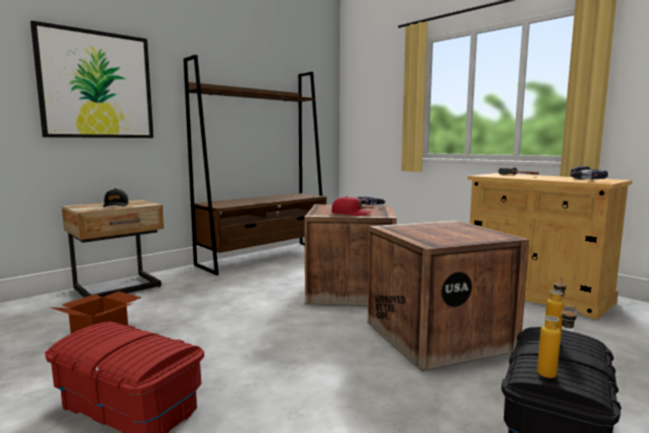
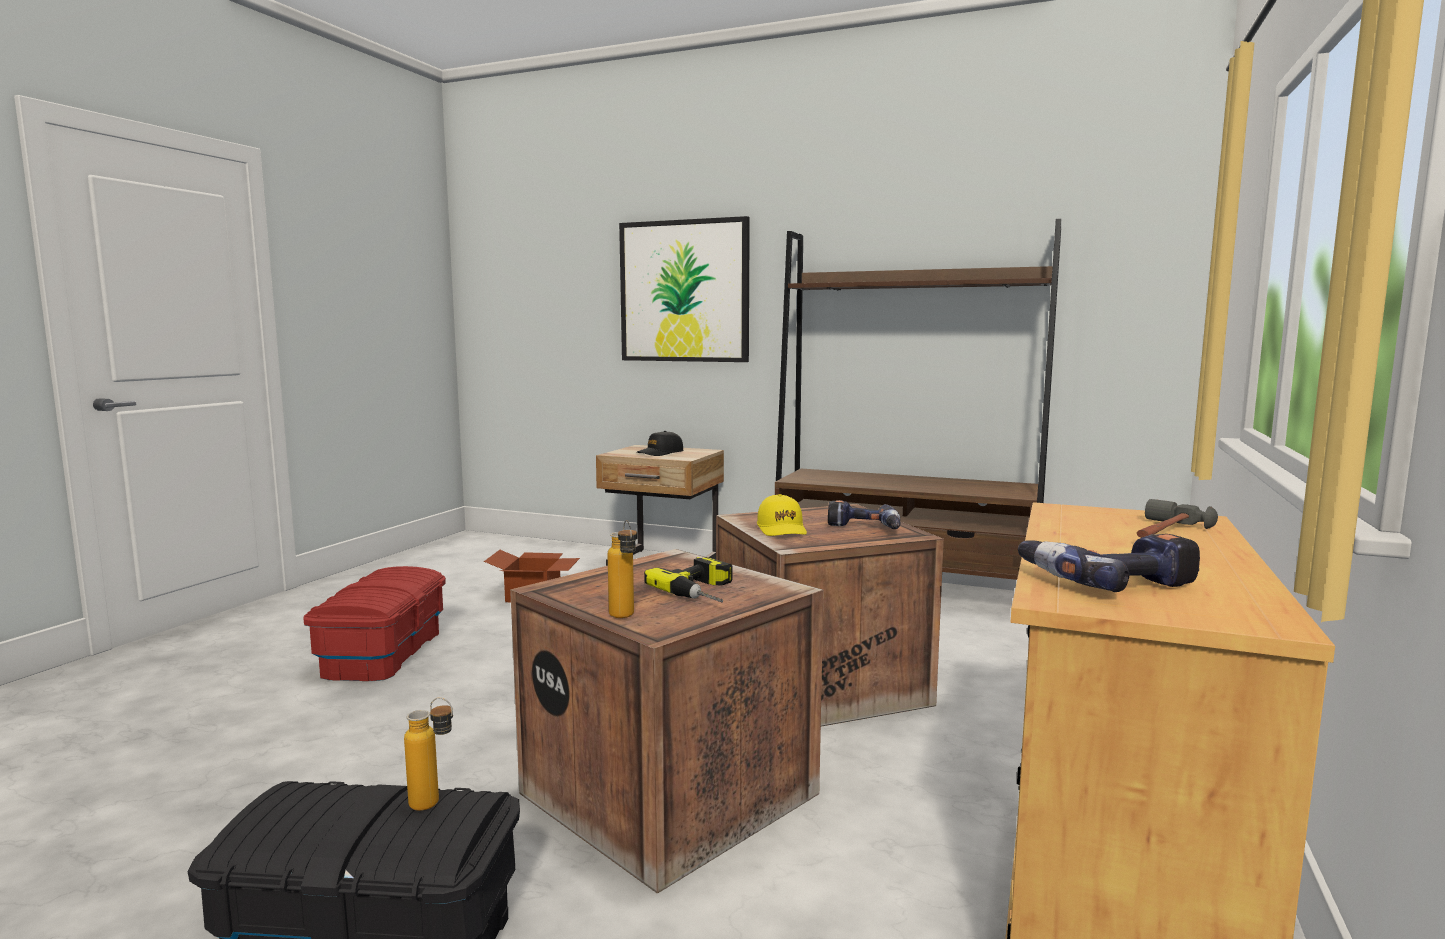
camera: 65 degrees right, 0 degrees up
red cap [332,196,372,216] -> yellow cap [757,494,807,536]
bottle [537,305,577,378] -> bottle moved to [607,520,637,618]
none -> power drill [644,557,732,603]

